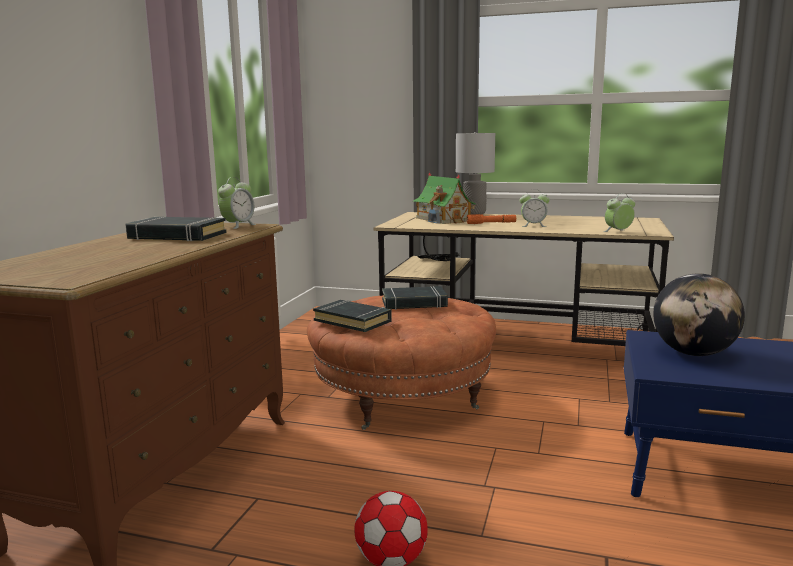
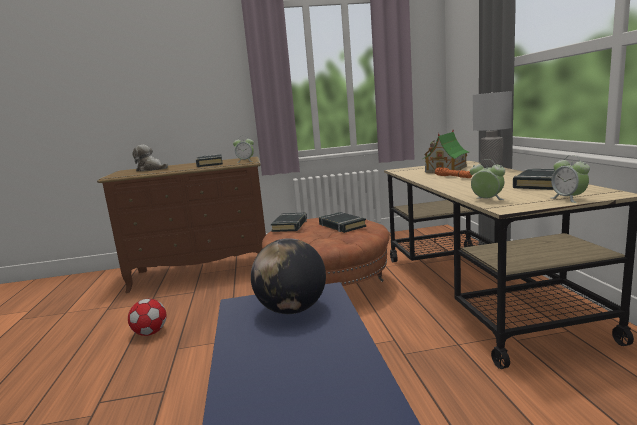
camera: 65 degrees right, 0 degrees up
alarm clock [520,189,550,227] -> alarm clock moved to [551,155,590,203]
none -> plush toy [132,144,168,171]
none -> black book [513,169,555,190]

